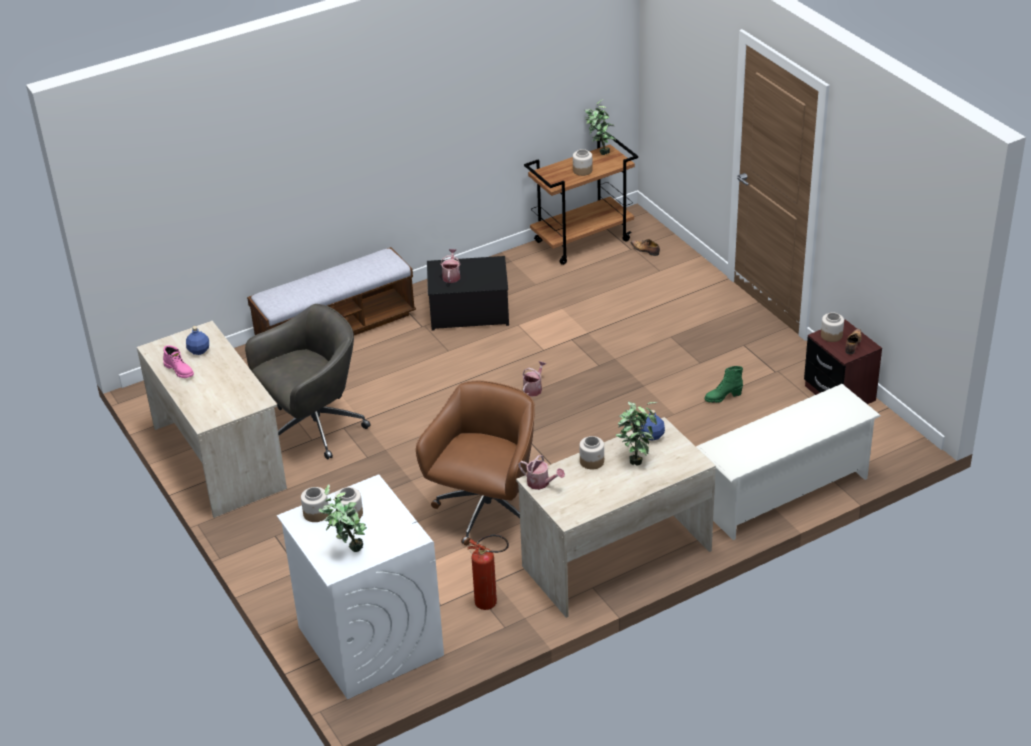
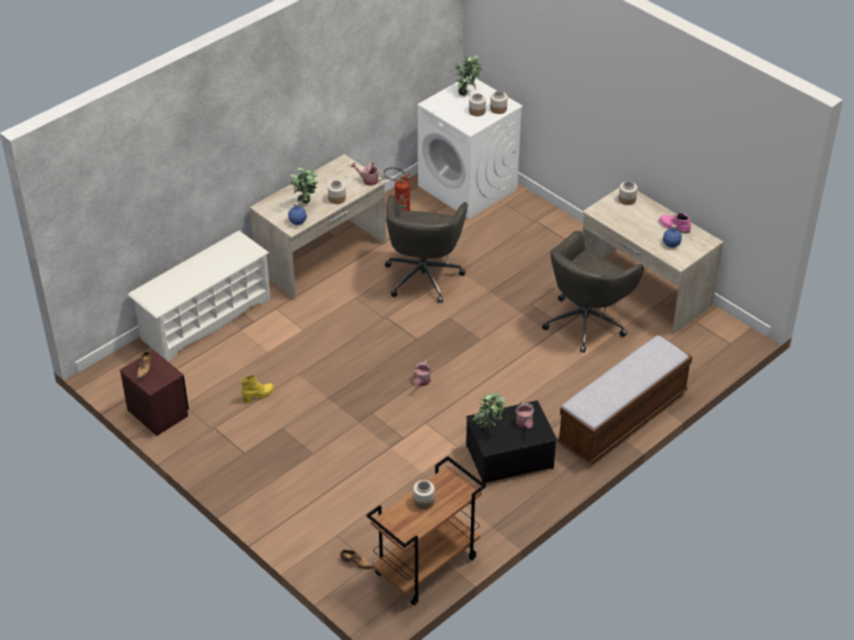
camera: 165 degrees right, 5 degrees up
brown office chair [416,381,535,546] -> grey office chair [385,195,468,303]
potted plant [585,99,616,155] -> potted plant moved to [473,391,507,431]
green boot [704,366,743,403] -> yellow boot [241,375,274,403]
jar [821,312,844,342] -> jar moved to [619,181,637,205]

